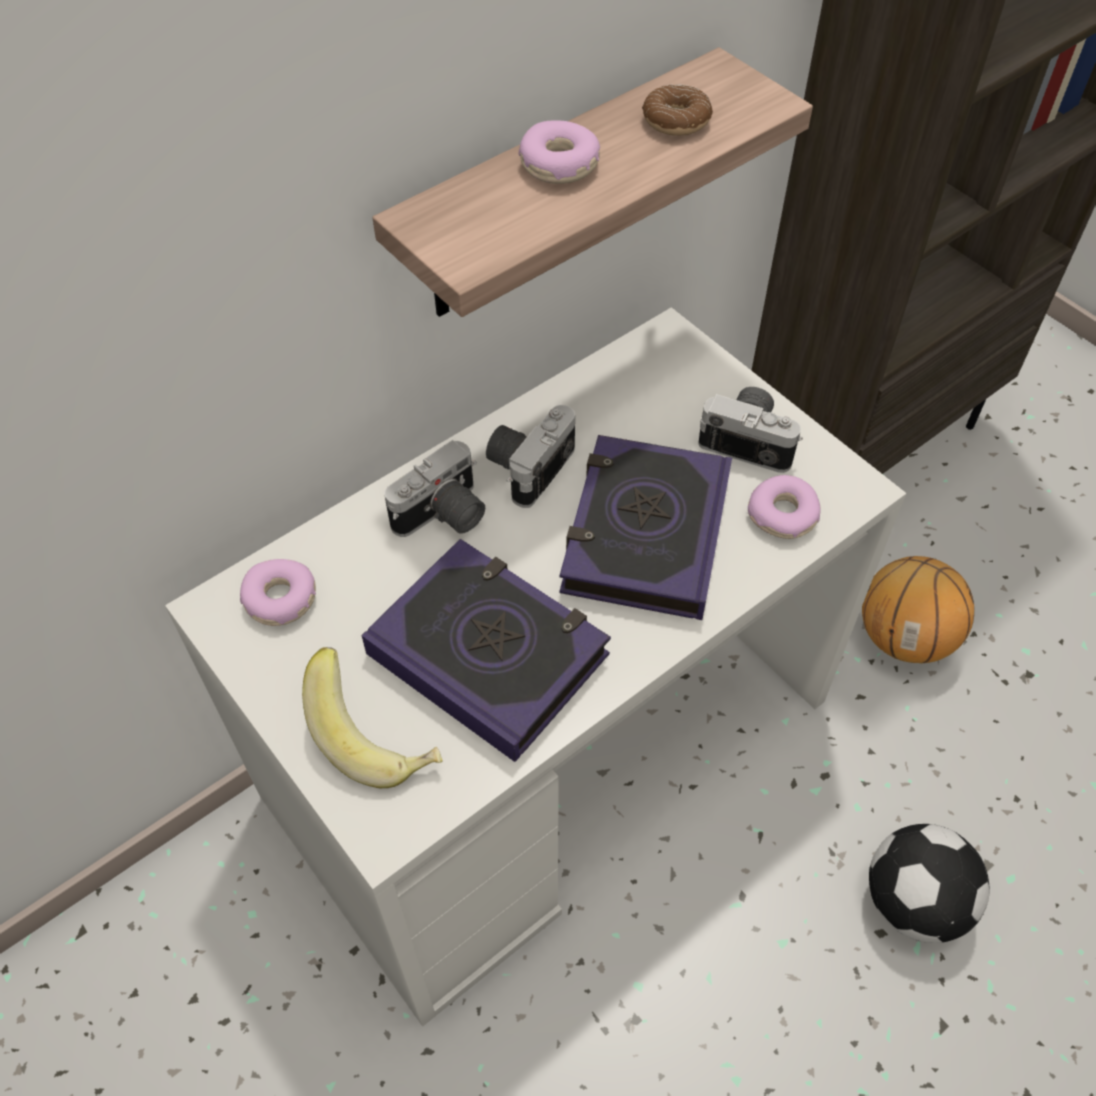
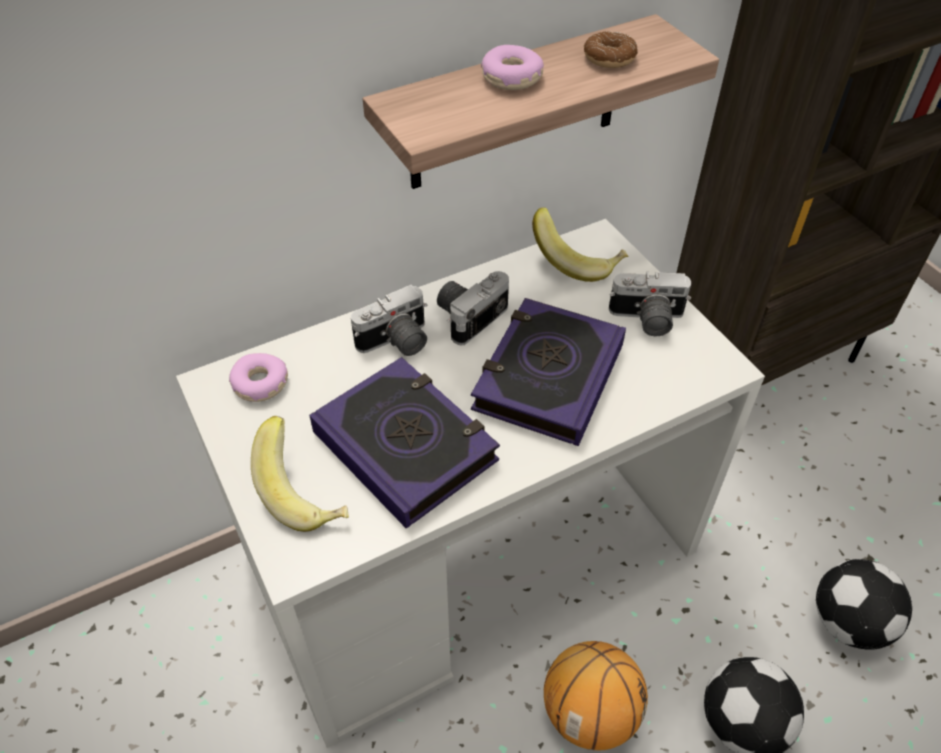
camera: 10 degrees right, 5 degrees down
camera [698,387,803,473] -> camera turned 150 degrees clockwise [609,272,691,336]
donut [748,475,821,539] -> none
basketball [862,556,975,663] -> basketball moved to [544,641,648,750]
none -> banana [532,207,629,282]
none -> football [816,559,912,650]

